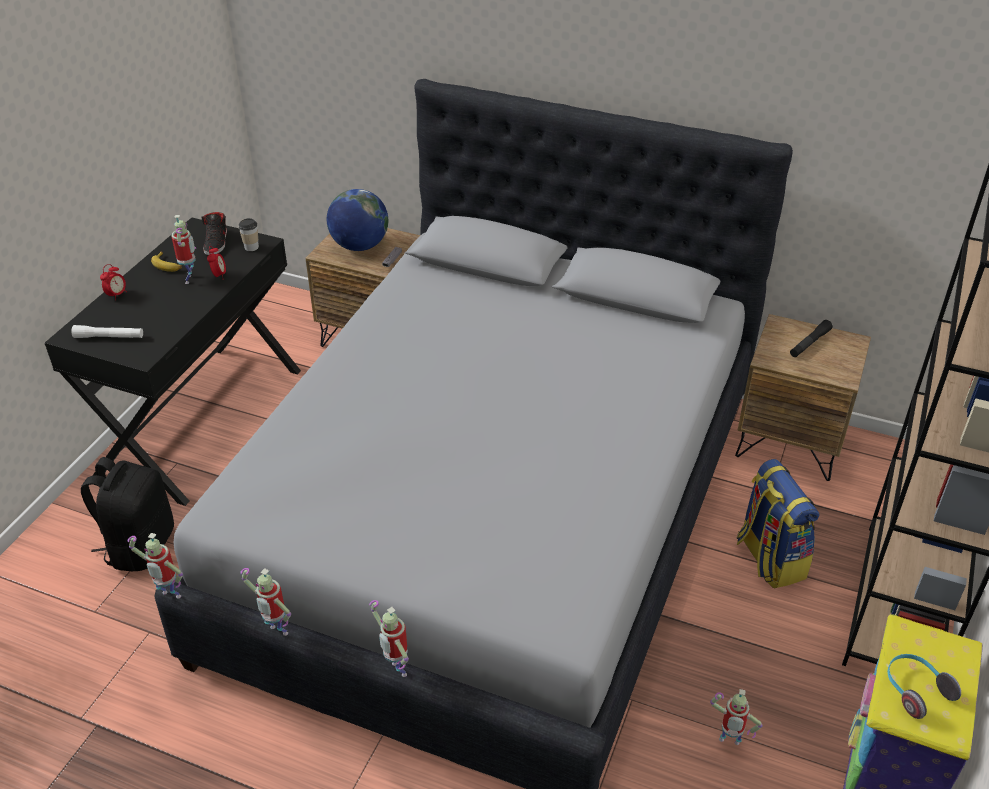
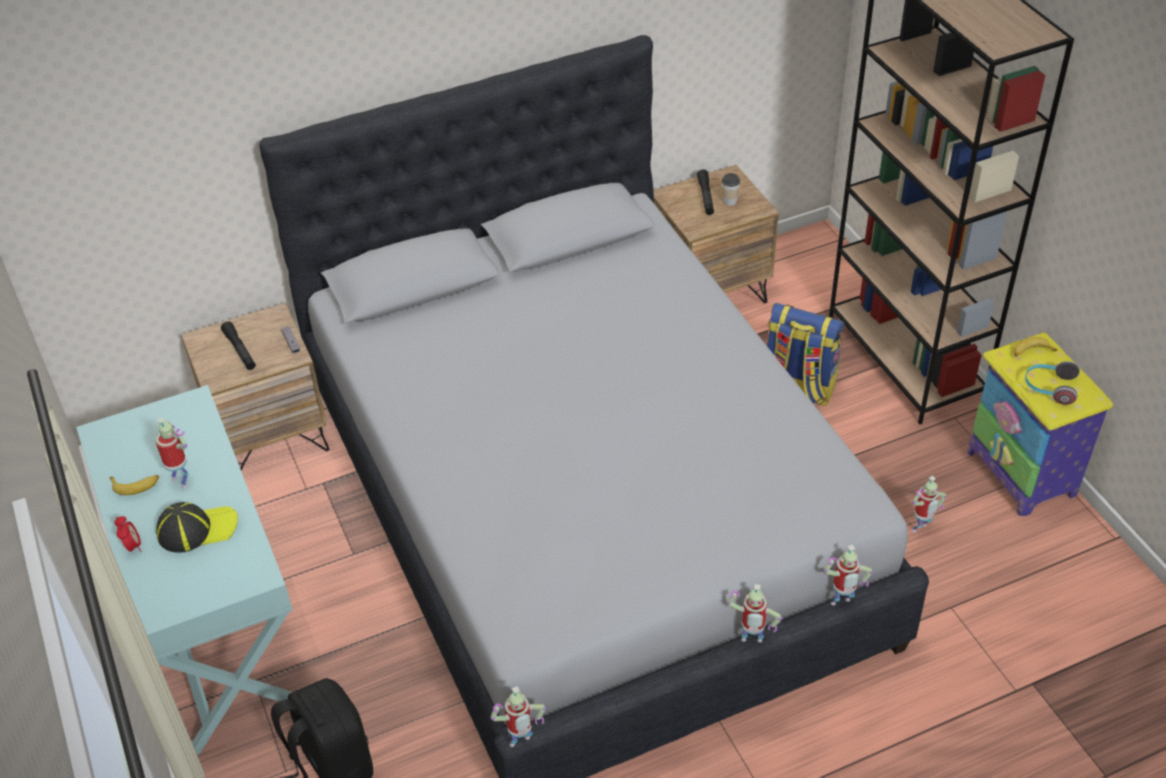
camera: 45 degrees left, 5 degrees up
black desk [45,218,301,506] -> turquoise desk [76,385,293,754]
white flashlight [71,325,143,338] -> none
black shoe [201,212,227,255] -> none
alarm clock [207,246,226,280] -> none
cup [239,218,259,251] -> cup moved to [722,173,740,206]
toy robot [240,568,291,636] -> toy robot moved to [824,545,873,605]
globe [327,189,388,251] -> black flashlight [221,321,256,370]
none -> cap [156,502,238,553]
none -> banana [1014,337,1058,357]

